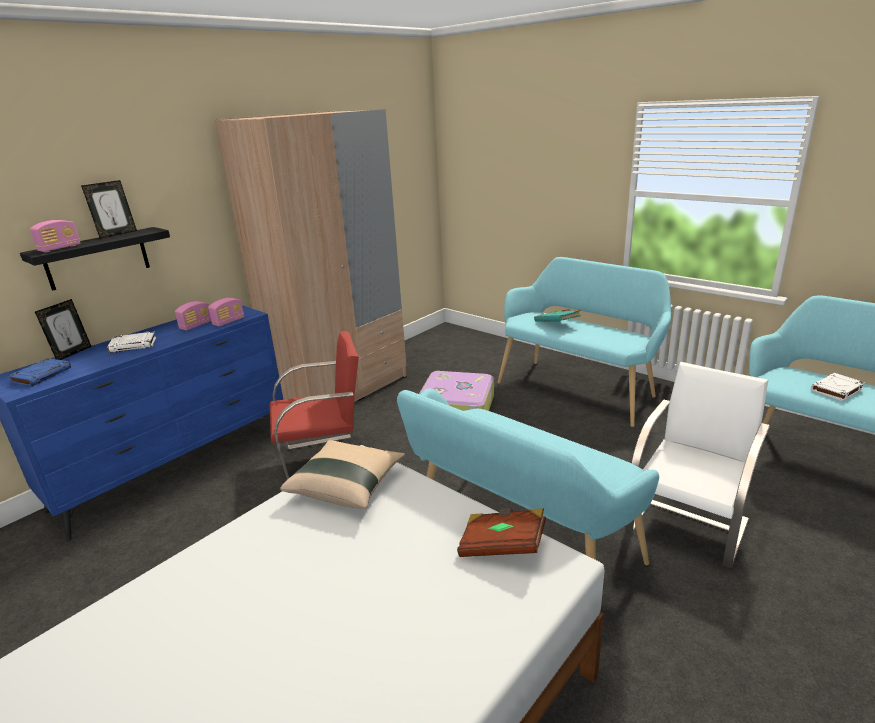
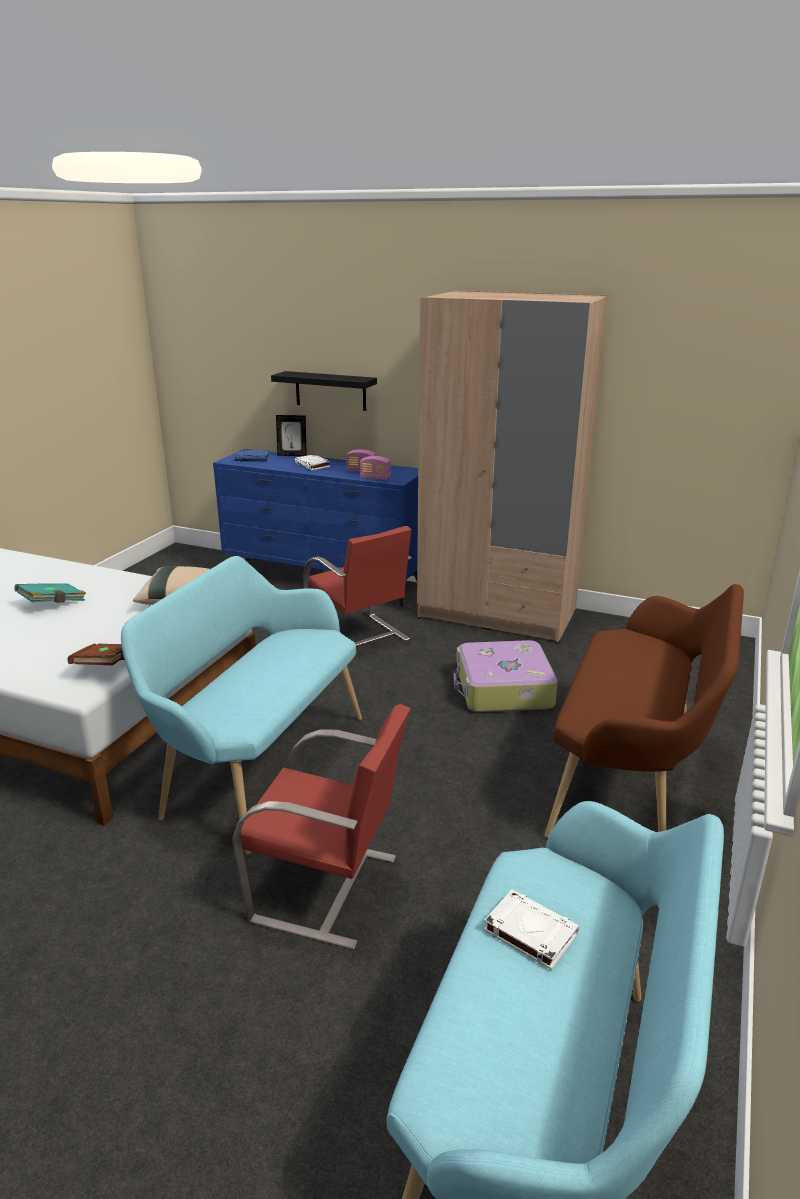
camera: 70 degrees right, 0 degrees up
radio [30,220,80,252] -> none
picture frame [81,180,137,239] -> none
turquoise bench [497,257,671,427] -> brown bench [545,584,744,838]
turquoise book [534,309,581,322] -> turquoise book moved to [14,583,86,603]
white chair [625,362,770,569] -> red chair [232,704,411,950]

